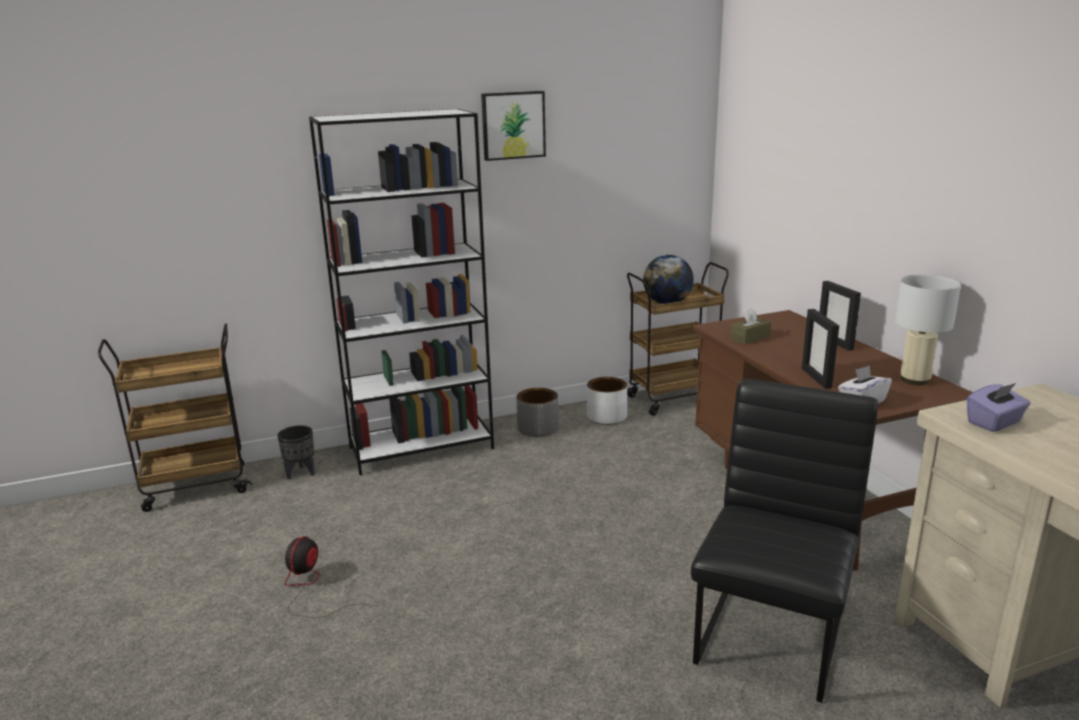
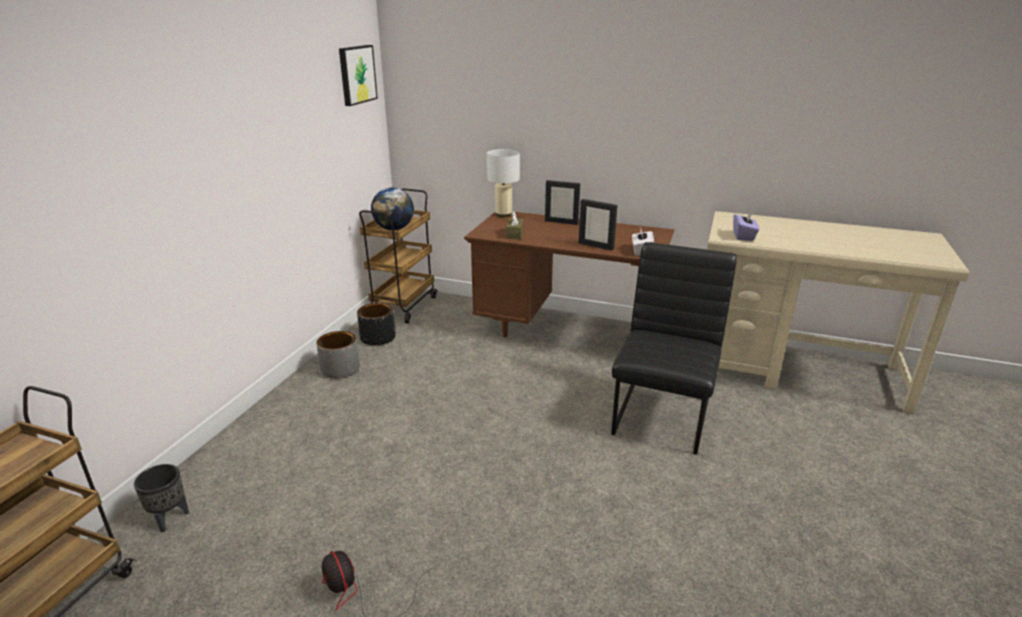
camera: 50 degrees left, 5 degrees up
white bookcase [309,109,494,475] -> none
picture [481,91,546,161] -> picture moved to [339,45,378,106]
white planter [587,377,627,425] -> black planter [357,303,396,346]
black chair [691,378,878,703] -> black chair turned 45 degrees clockwise [611,242,737,455]
white table lamp [895,275,961,385] -> white table lamp moved to [487,149,520,217]

